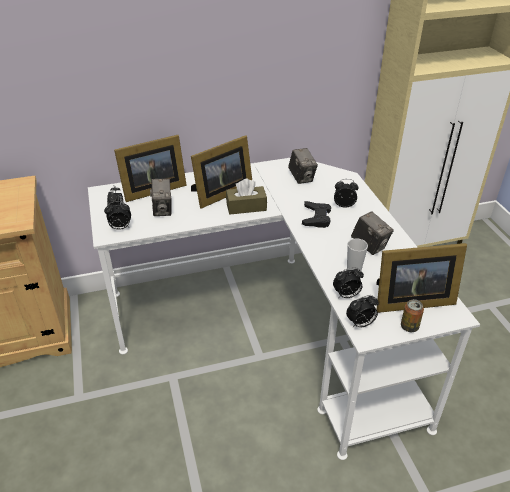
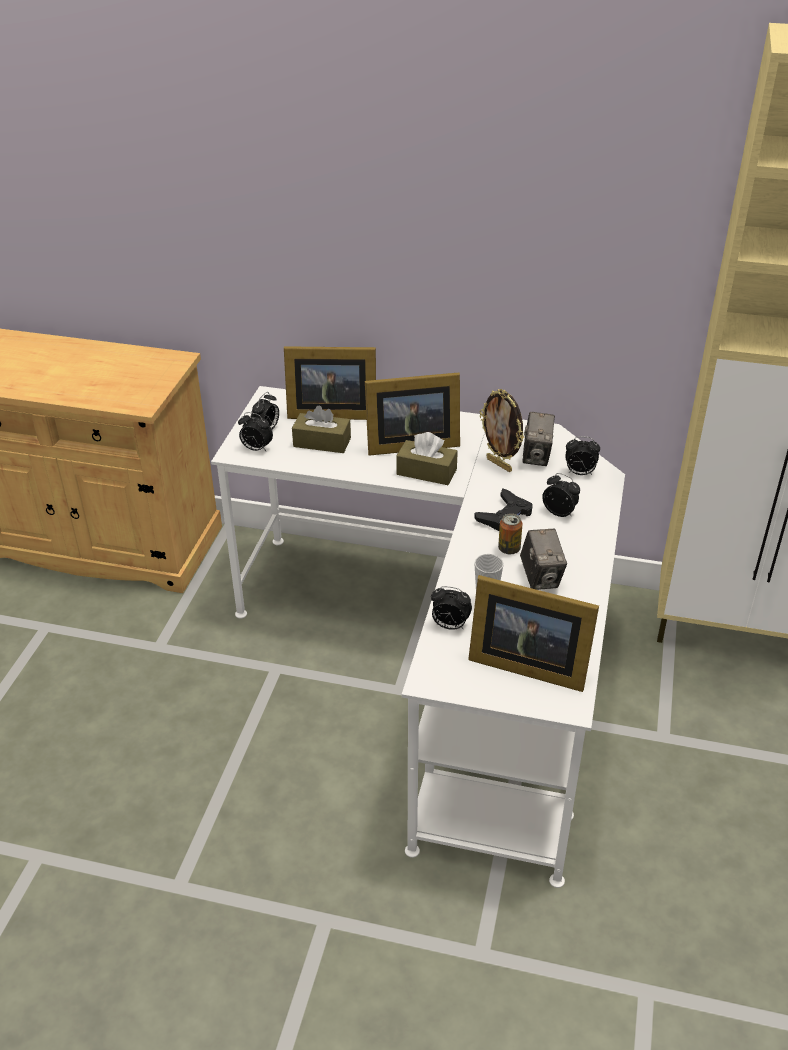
camera: 30 degrees right, 0 degrees up
camera [150,179,172,216] -> brown tissue box [292,405,351,453]
alarm clock [346,295,379,328] -> alarm clock moved to [565,436,600,475]
can [401,299,424,332] -> can moved to [498,513,522,554]
none -> picture frame [480,389,524,472]

